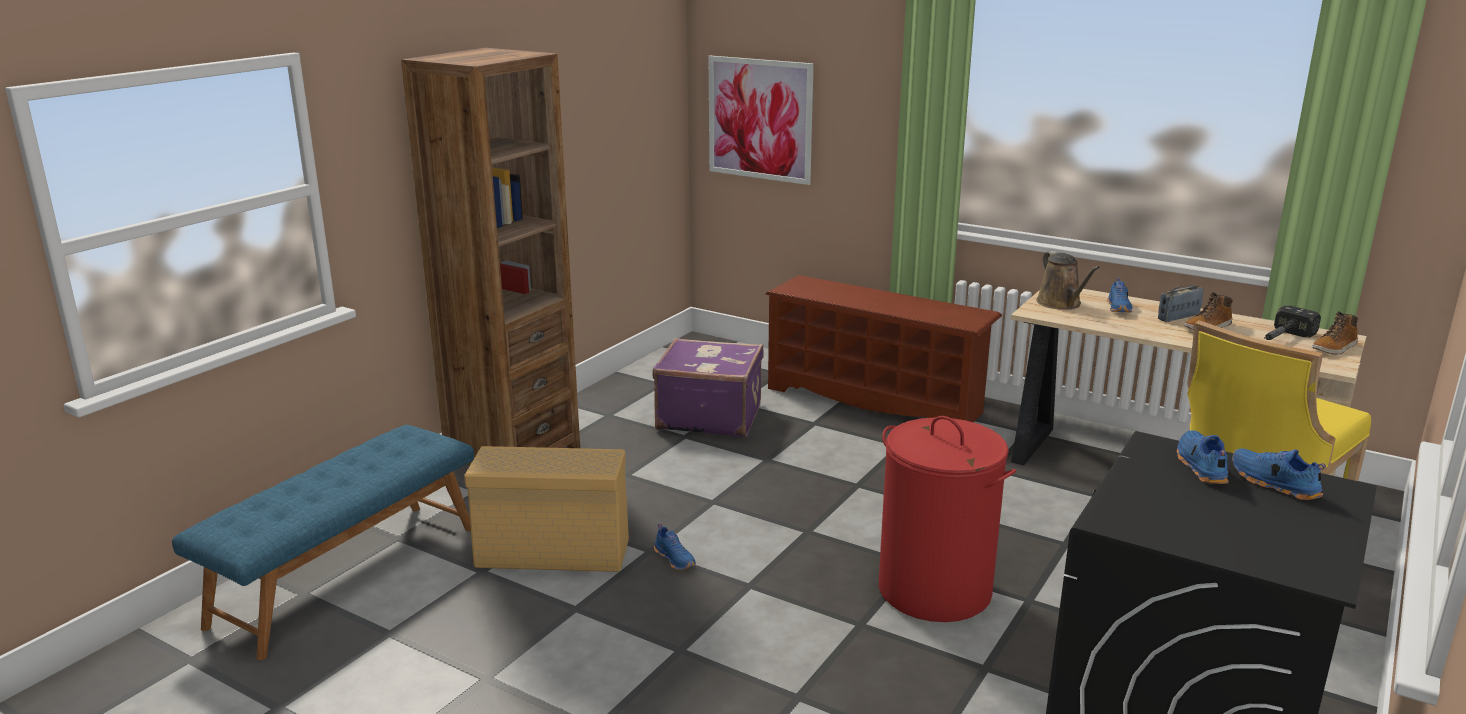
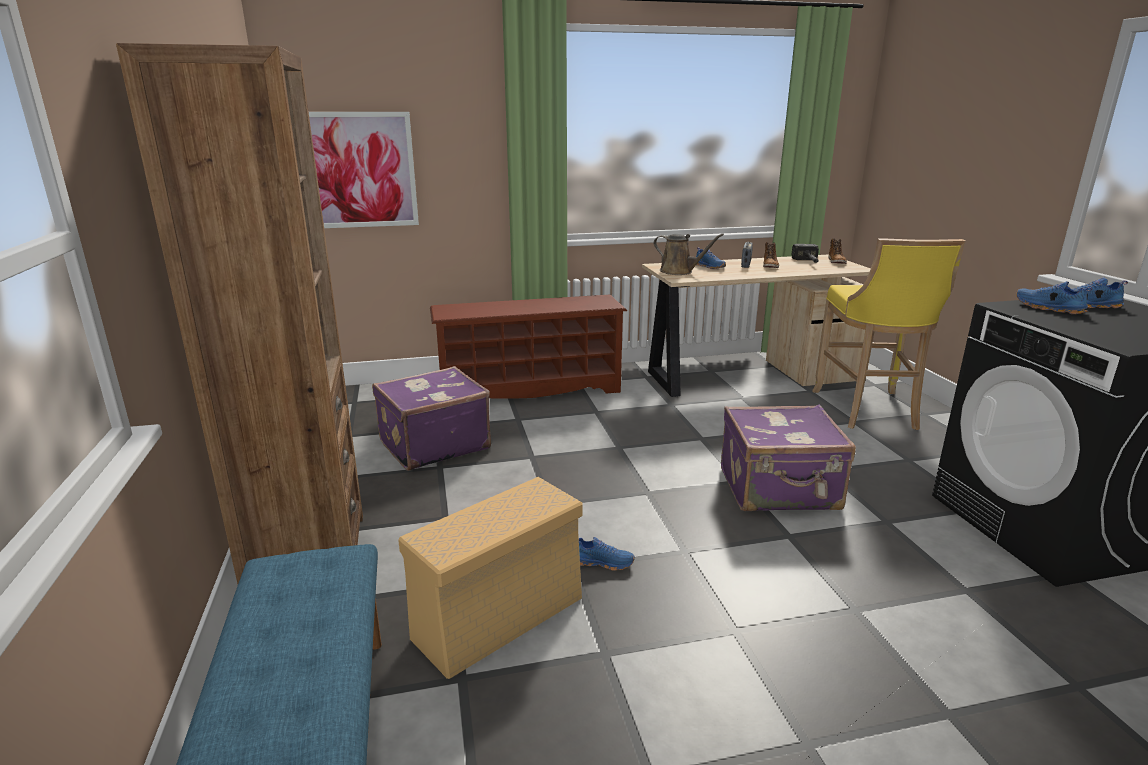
camera: 45 degrees left, 0 degrees up
red laundry basket [879,416,1016,622] -> purple suitcase [721,405,856,511]

